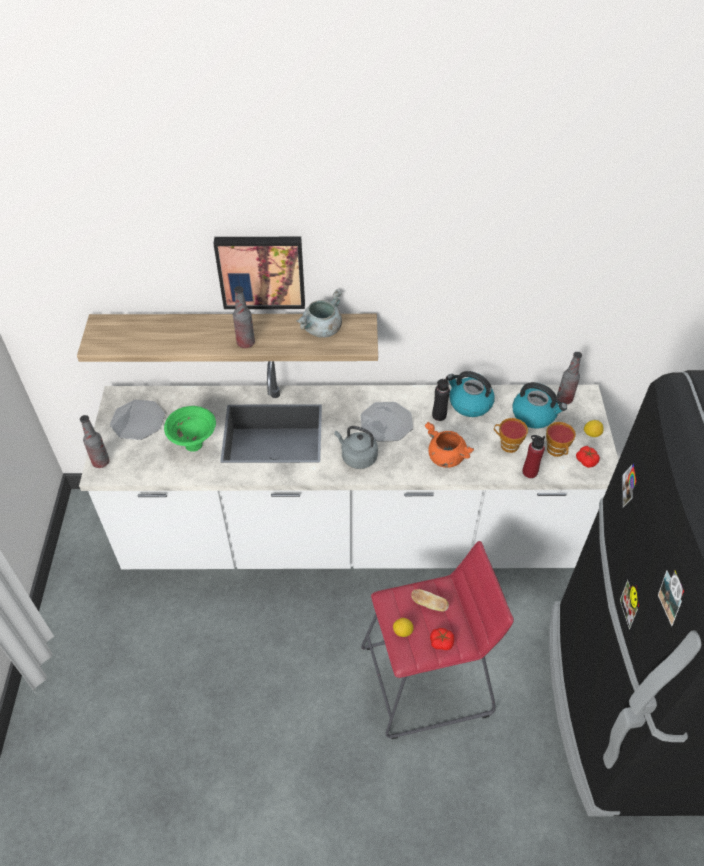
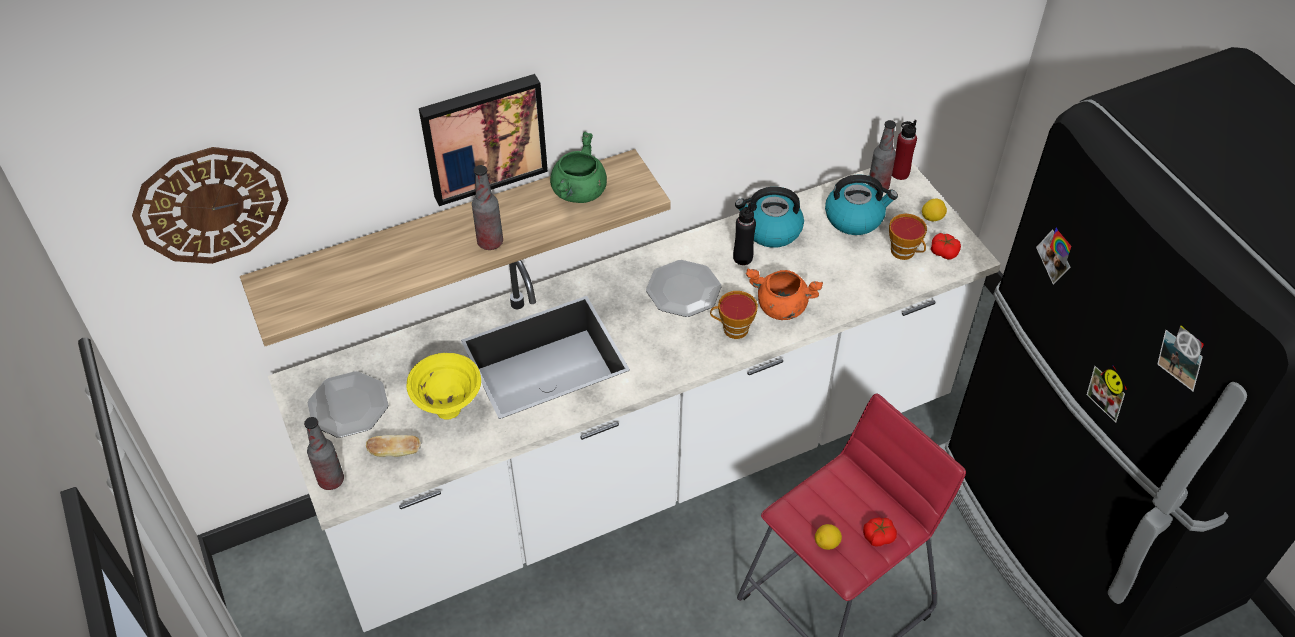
camera: 25 degrees left, 0 degrees up
green bowl [164,406,216,452] -> yellow bowl [406,353,481,420]
grey cooking pot [297,289,342,338] -> green cooking pot [550,132,607,203]
grey kettle [335,426,378,469] -> none
bread [411,589,449,611] -> bread moved to [366,435,421,457]
cup [494,418,528,453] -> cup moved to [710,291,758,339]
red bottle [522,435,545,478] -> red bottle moved to [892,120,917,180]
none -> wall clock [132,147,288,264]

